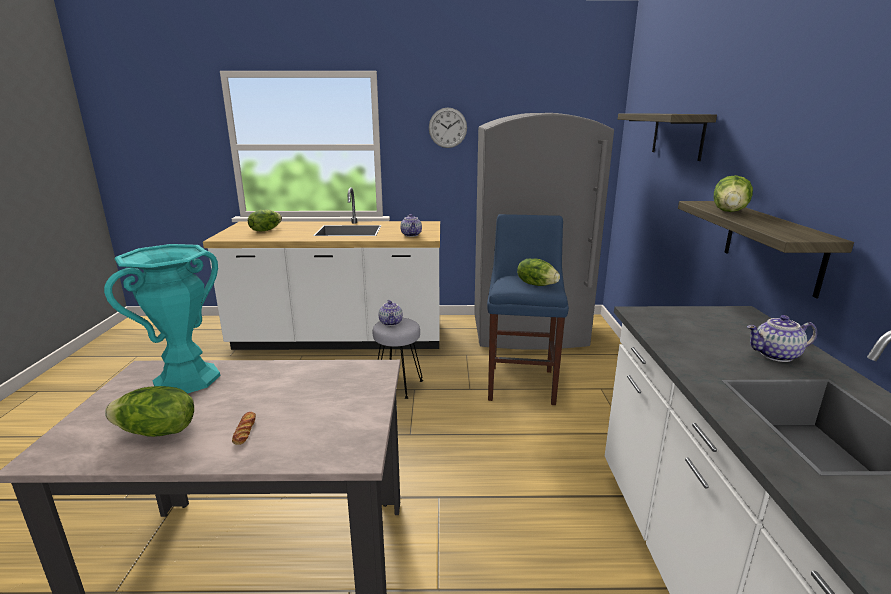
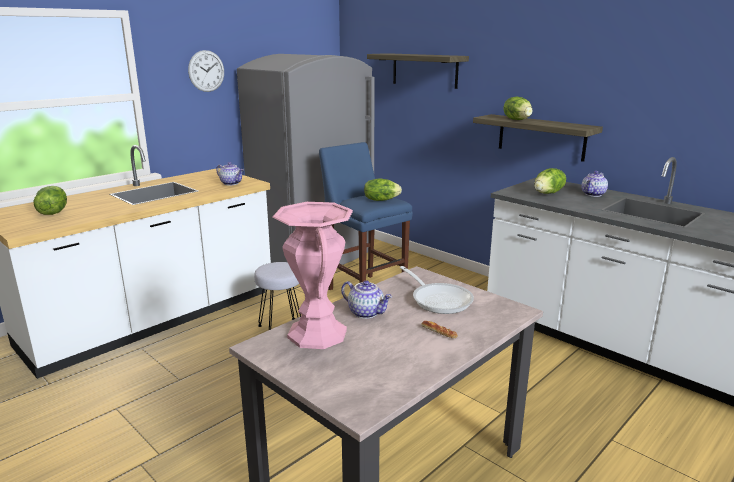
camera: 45 degrees left, 0 degrees up
turquoise vase [104,244,220,394] -> pink vase [272,202,353,349]
lettuce [105,386,194,437] -> lettuce moved to [534,168,566,194]
teapot [379,300,403,326] -> teapot moved to [341,280,392,319]
none -> frying pan [400,266,474,314]

